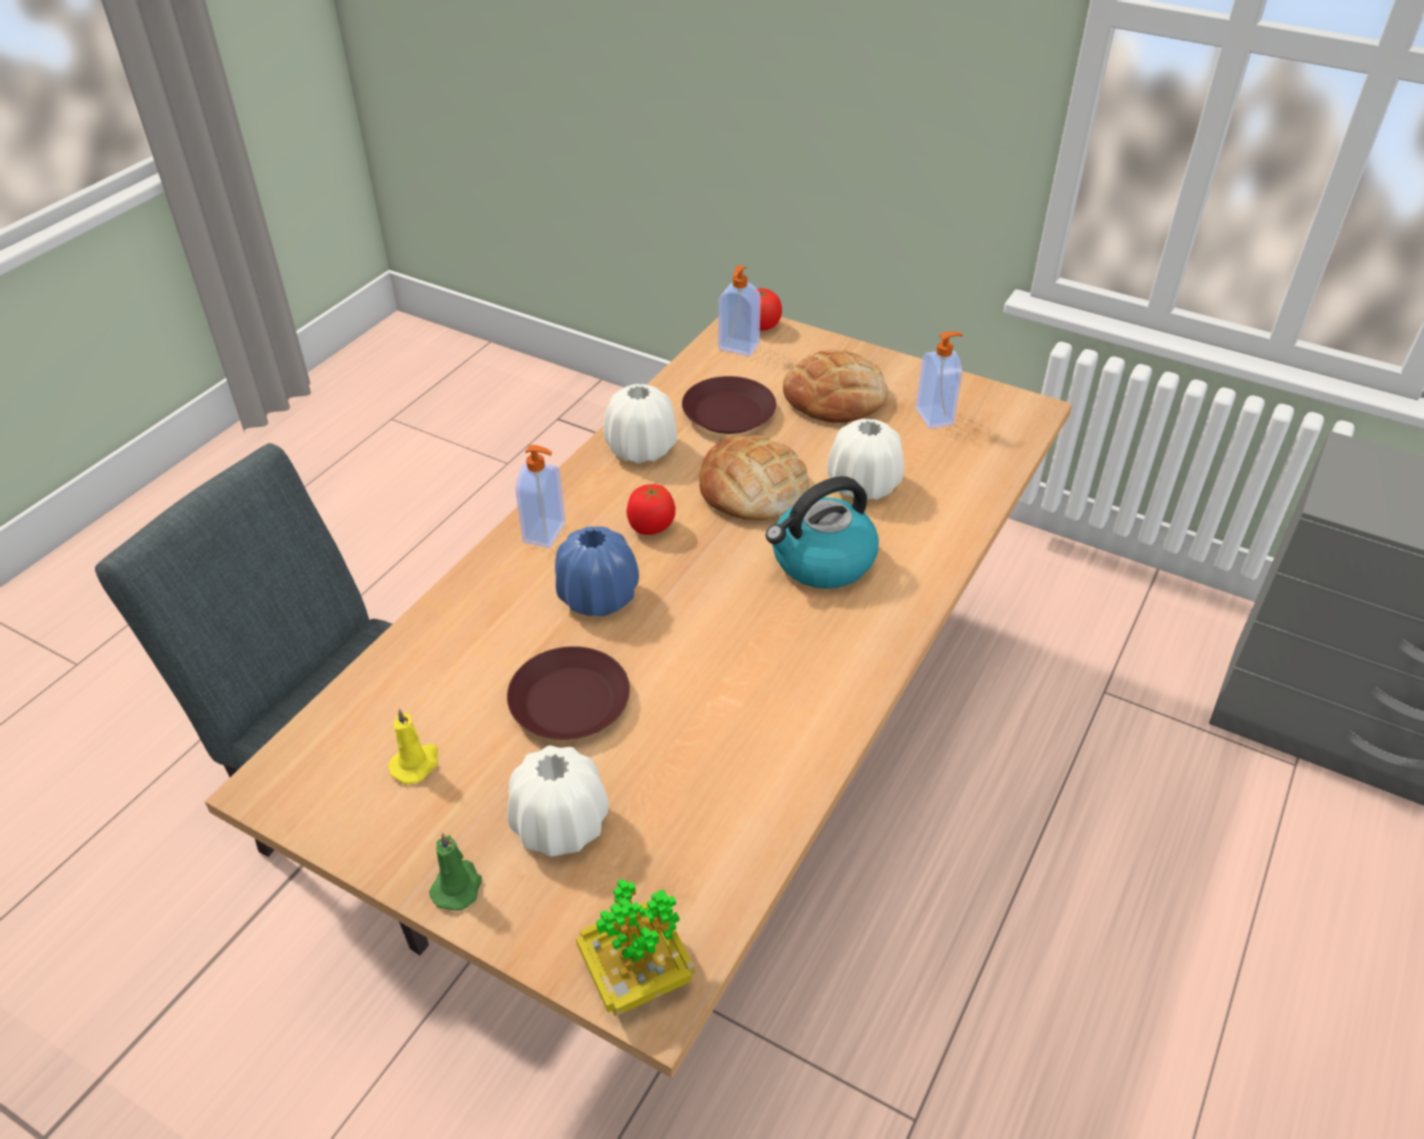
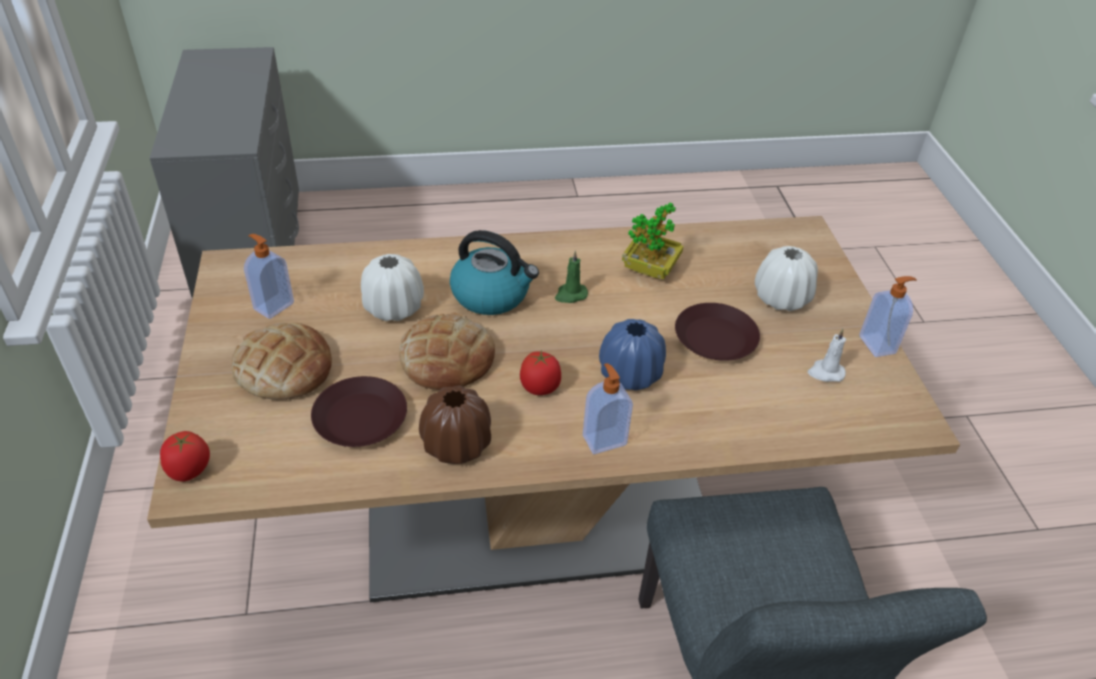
camera: 130 degrees left, 0 degrees up
yellow candle [388,708,438,784] -> white candle [808,329,846,382]
green candle [429,832,482,911] -> green candle moved to [555,251,588,303]
potted plant [576,879,695,1016] -> potted plant moved to [622,202,683,279]
white vase [603,384,677,464] -> brown vase [419,385,491,464]
soap dispenser [718,265,761,356] -> soap dispenser moved to [859,276,916,357]

